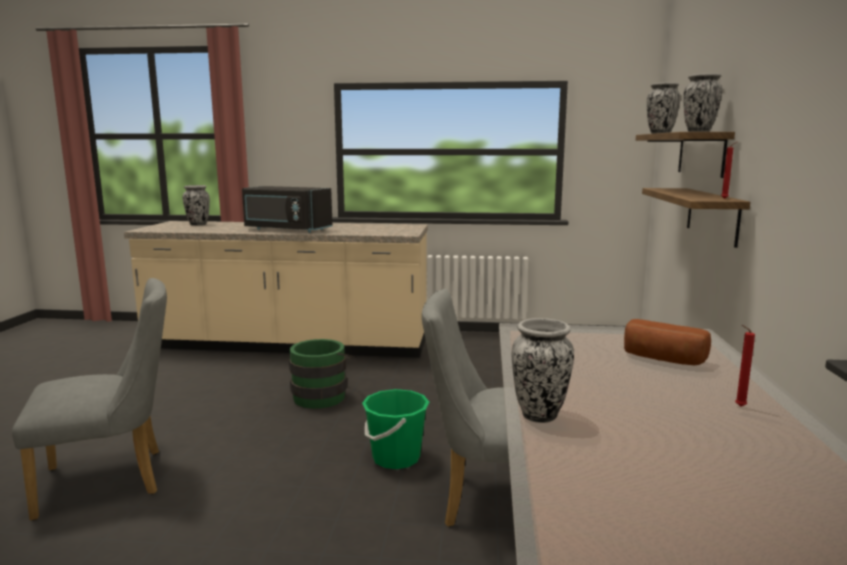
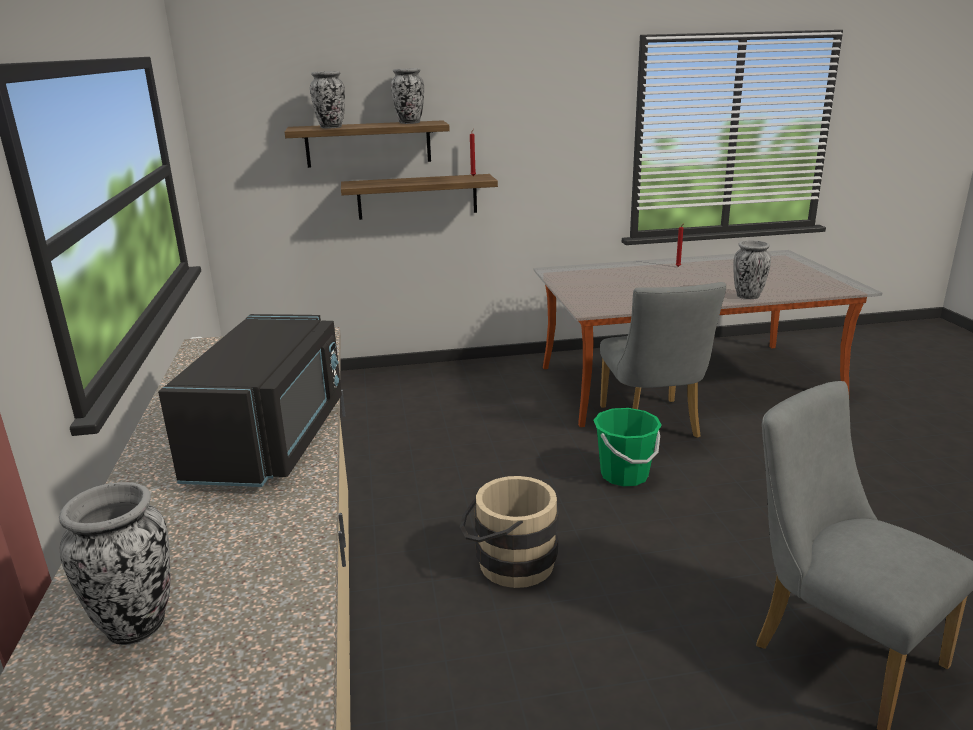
camera: 105 degrees left, 10 degrees up
green bucket [289,339,355,409] -> beige bucket [460,476,559,588]
bread [624,319,711,365] -> none

